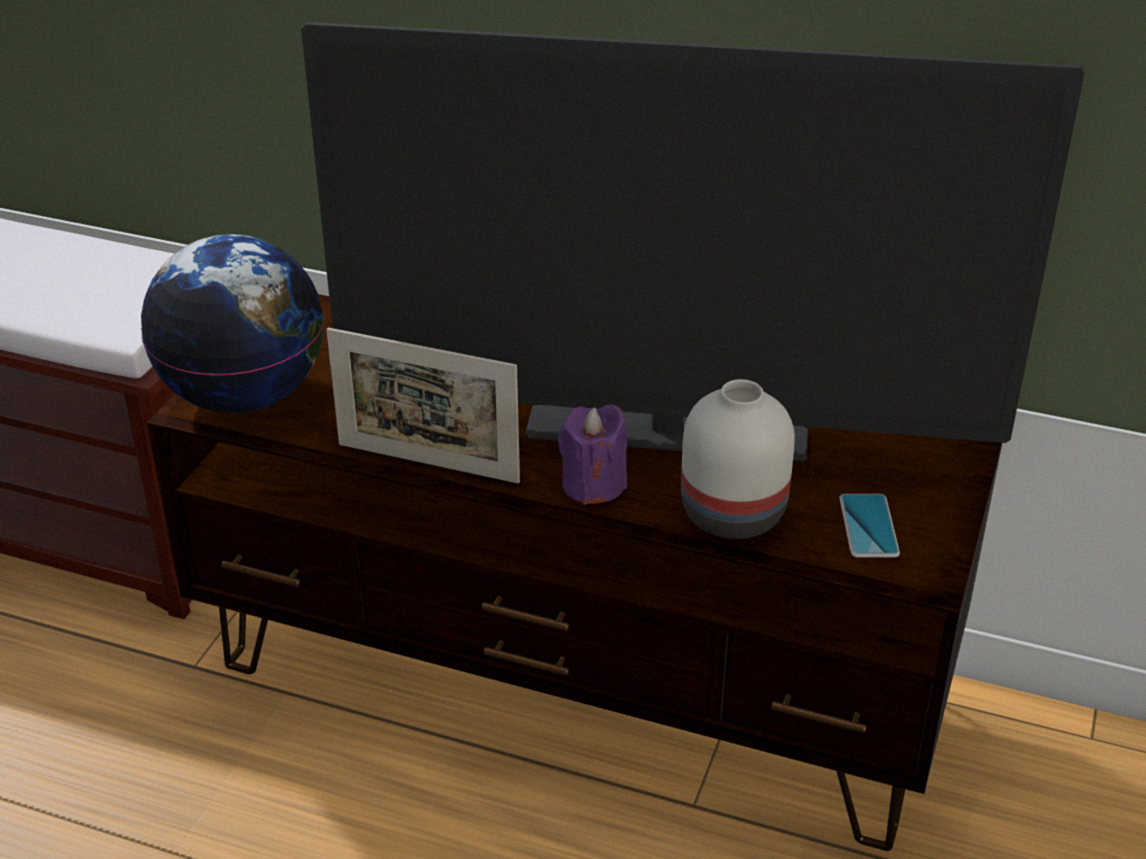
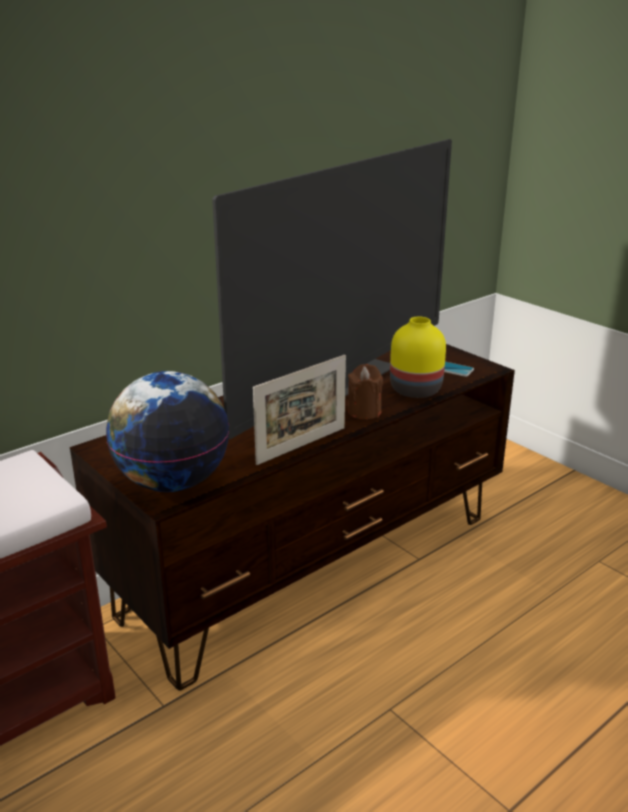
camera: 60 degrees left, 10 degrees down
purple candle [558,404,627,505] -> brown candle [348,364,383,419]
white vase [681,379,795,539] -> yellow vase [390,317,446,398]

